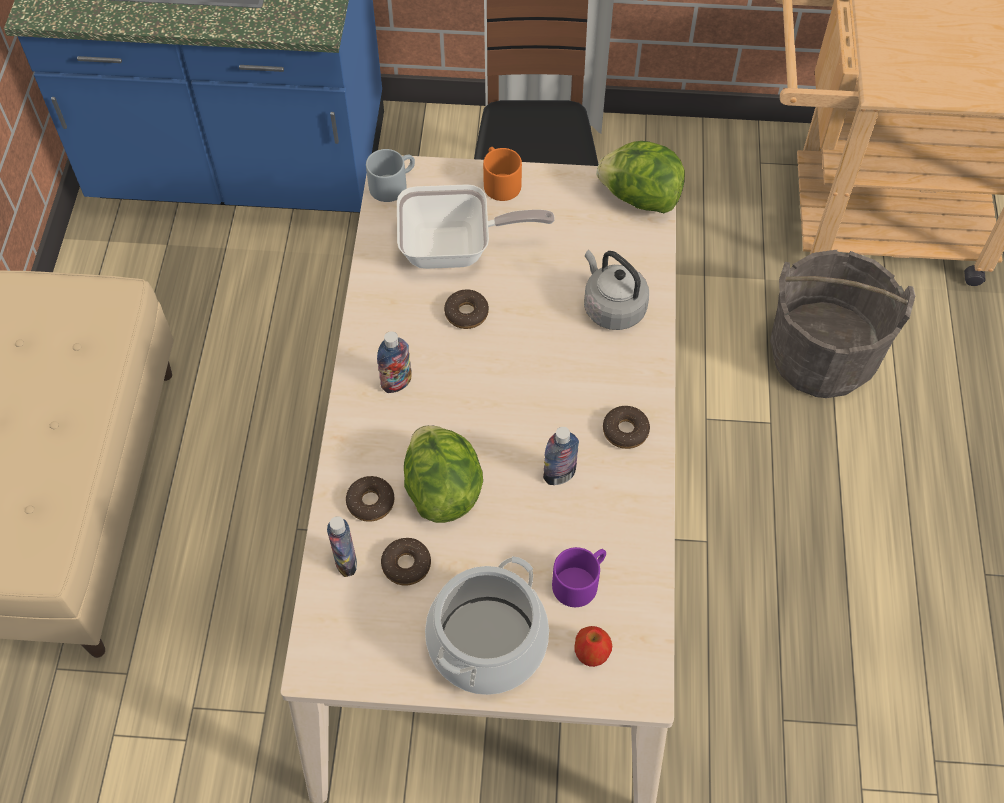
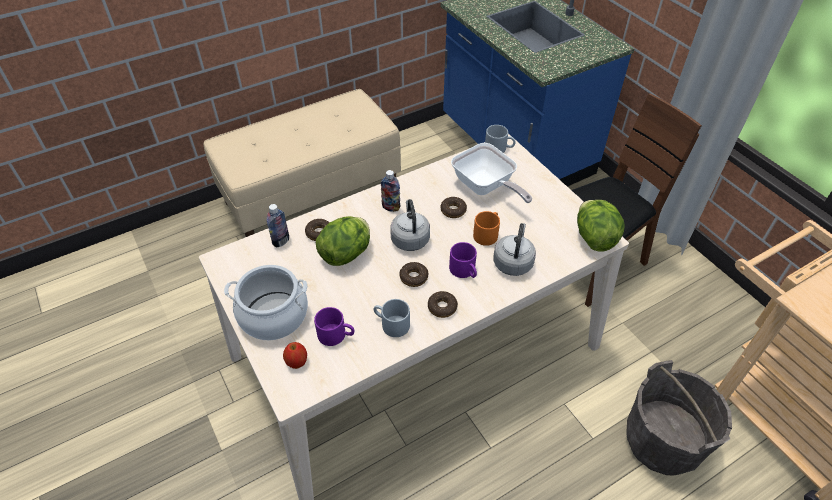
camera: 55 degrees right, 10 degrees down
donut [381,538,431,586] -> donut moved to [400,262,428,287]
orange mug [483,147,522,201] -> orange mug moved to [473,211,500,246]
bottle [543,427,579,485] -> none
none -> grey mug [374,299,410,337]
none -> grey kettle [390,199,430,251]
none -> purple mug [449,242,477,278]

